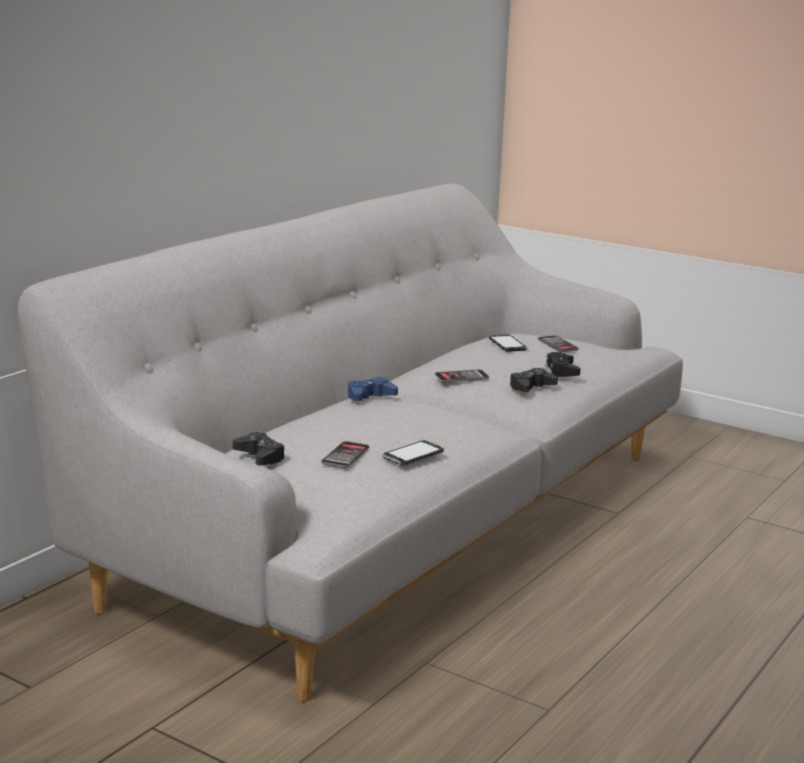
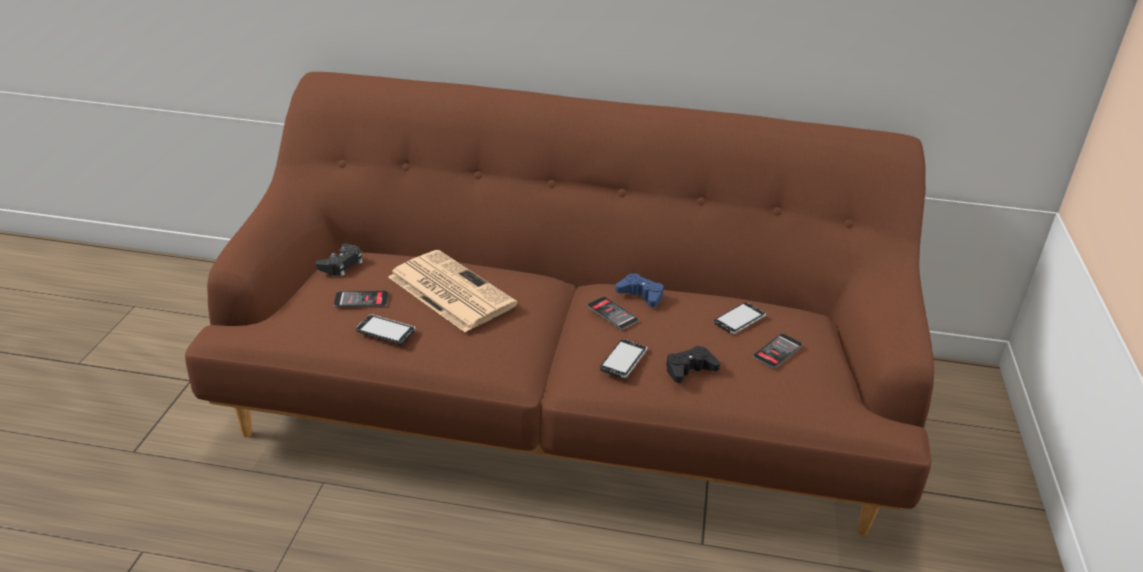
camera: 65 degrees right, 15 degrees up
grey sofa [18,184,683,702] -> brown sofa [185,72,934,536]
blue game controller [348,377,398,401] -> blue game controller moved to [615,273,664,307]
black game controller [510,368,558,392] -> phone [600,339,647,378]
none -> newspaper [388,250,517,332]

